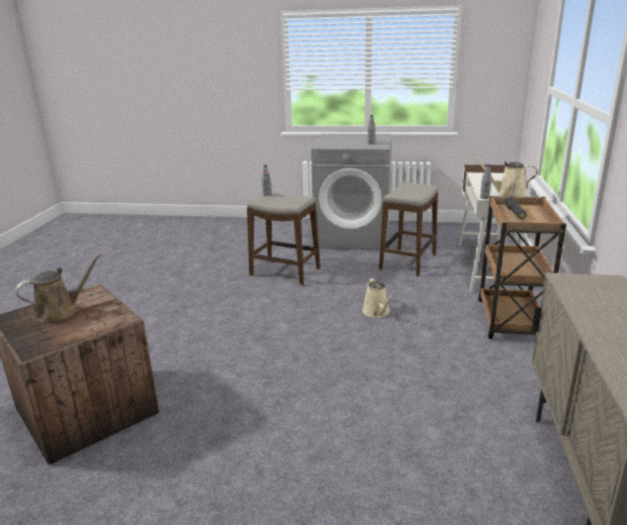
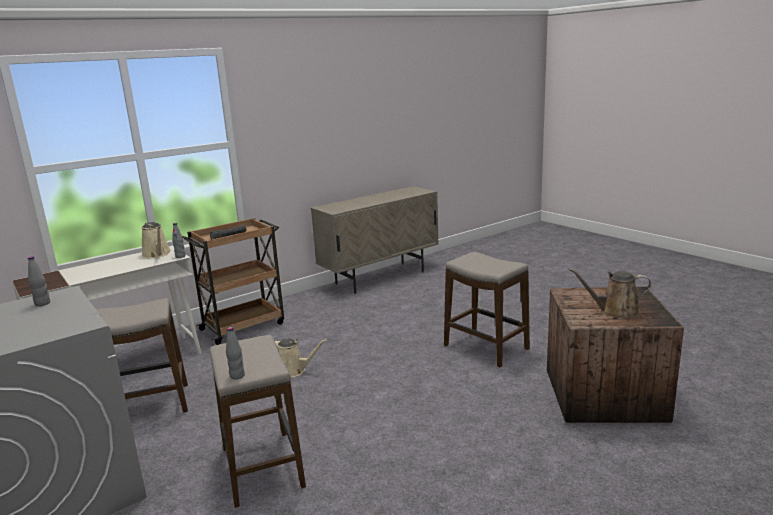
camera: 135 degrees left, 5 degrees down
beige watering can [362,278,393,317] -> beige watering can turned 75 degrees clockwise [275,339,327,378]
none -> stool [444,252,530,368]

